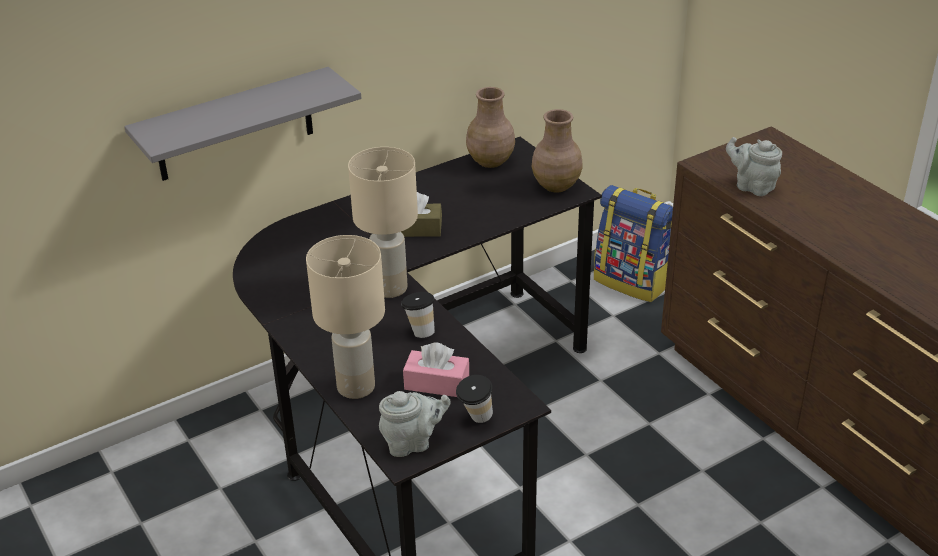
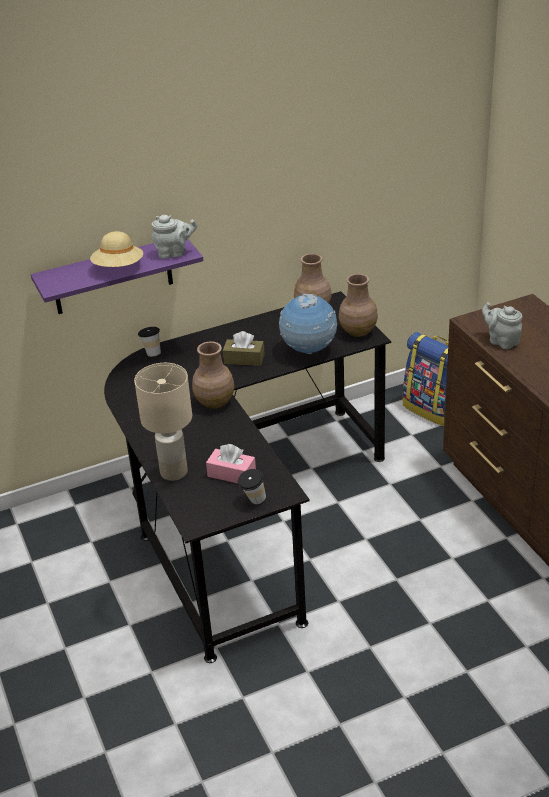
camera: 10 degrees right, 0 degrees up
grey shelf [124,67,361,181] -> purple shelf [31,239,203,314]
beige table lamp [348,147,418,298] -> brown vase [192,341,234,409]
grey teapot [379,391,451,457] -> grey teapot moved to [152,215,197,259]
cup [401,292,435,338] -> cup moved to [138,327,161,357]
none -> beige hat [90,231,143,267]
none -> globe [279,294,337,354]

